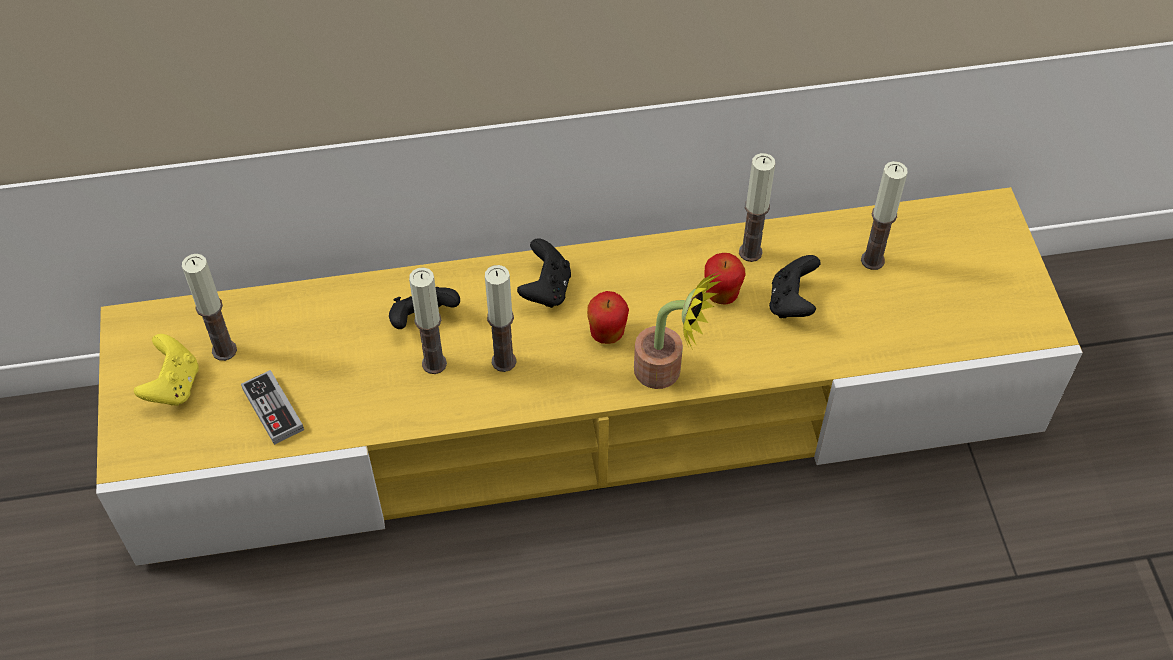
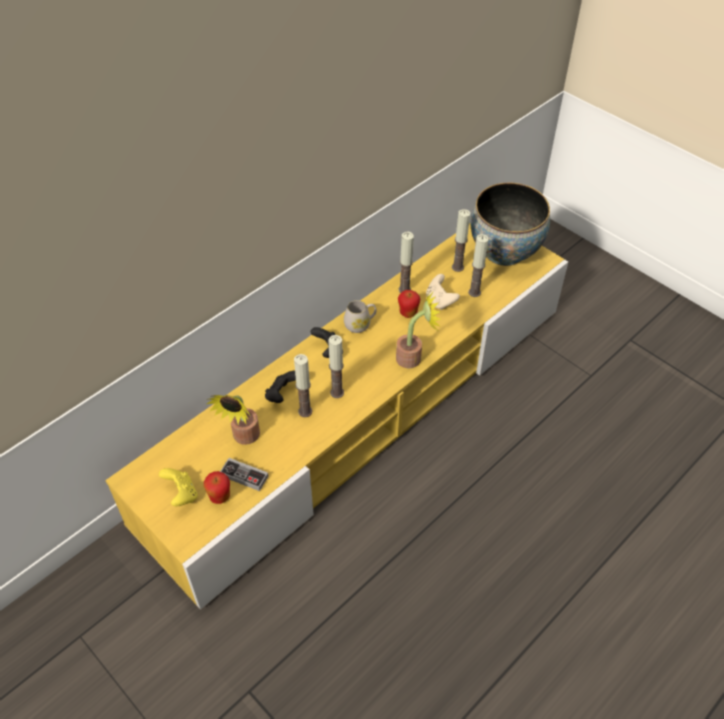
camera: 35 degrees left, 5 degrees down
candle [182,254,237,361] -> candle moved to [468,234,489,297]
apple [587,291,629,344] -> apple moved to [204,471,230,504]
black game controller [769,255,821,318] -> beige game controller [426,274,460,310]
none -> potted plant [206,395,260,445]
none -> white mug [344,300,377,333]
none -> bowl [471,183,550,266]

